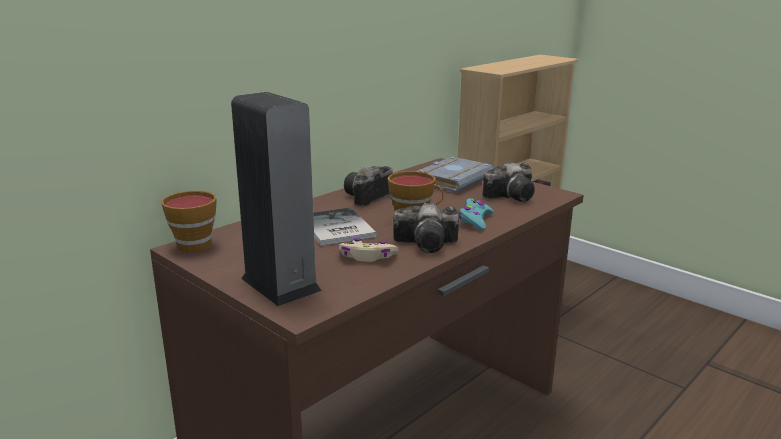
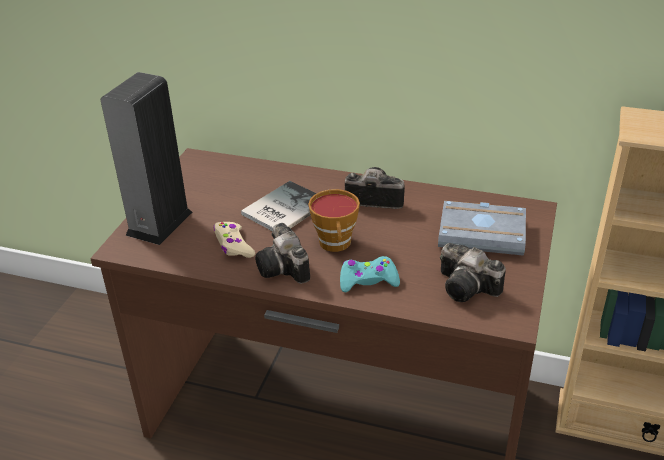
camera: 65 degrees right, 15 degrees up
cup [161,191,217,252] -> none

